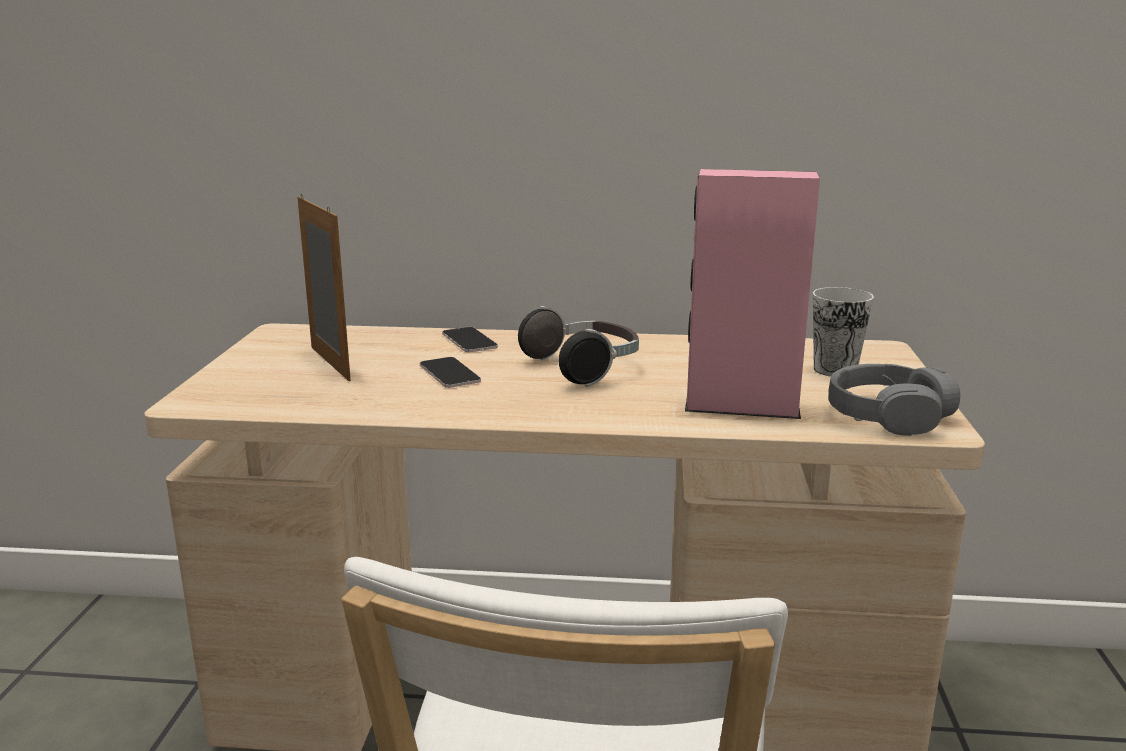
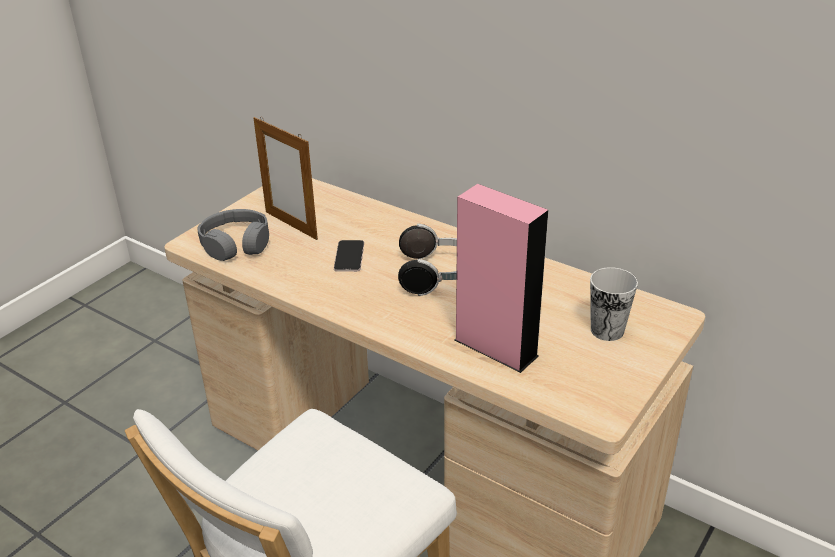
camera: 30 degrees right, 15 degrees up
picture frame [297,194,351,381] -> picture frame turned 135 degrees clockwise [253,117,318,240]
phone [442,327,498,352] -> none
grey headphones [828,364,960,436] -> grey headphones moved to [197,209,269,261]

